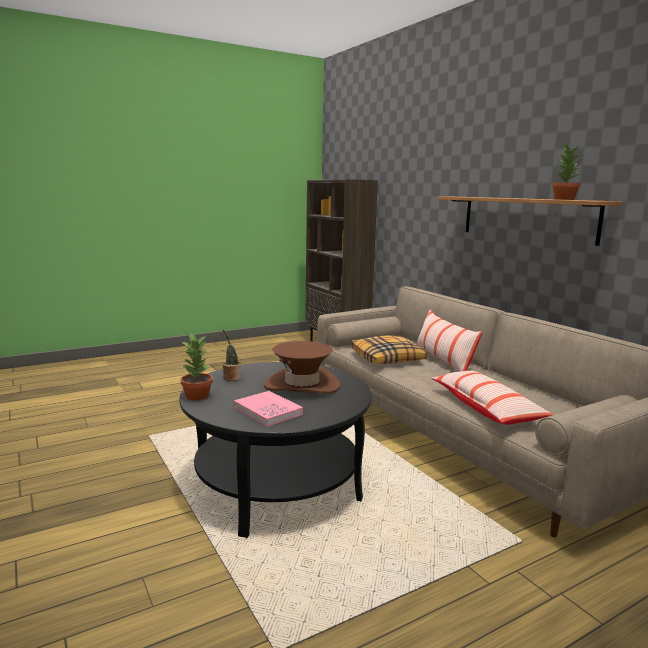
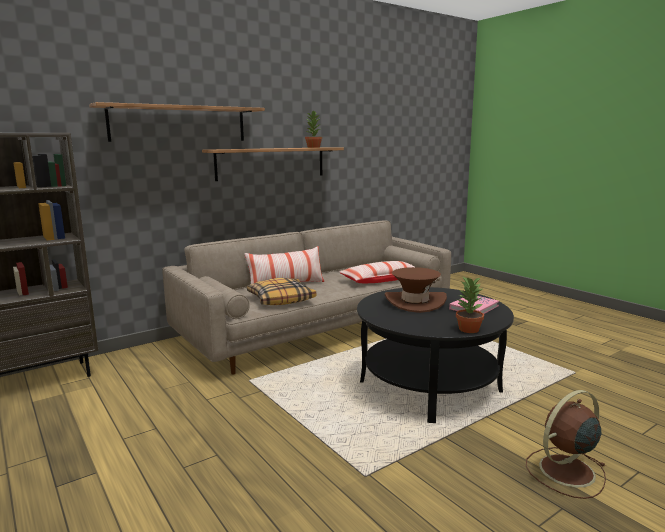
camera: 95 degrees left, 0 degrees up
potted plant [223,329,241,381] -> none
none -> shelf [89,102,265,142]
none -> brown fan [526,390,606,499]

